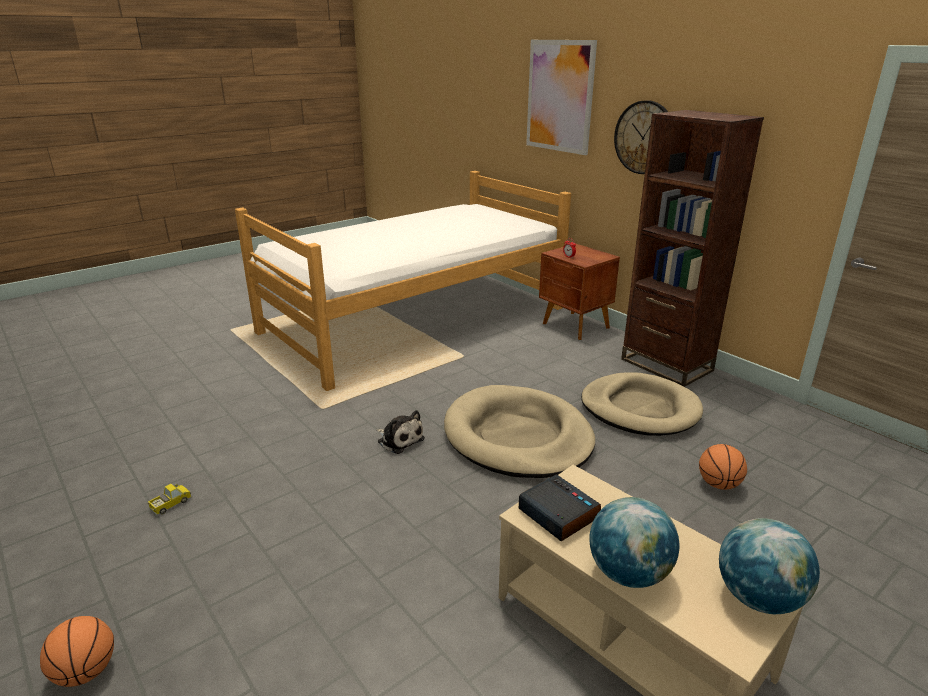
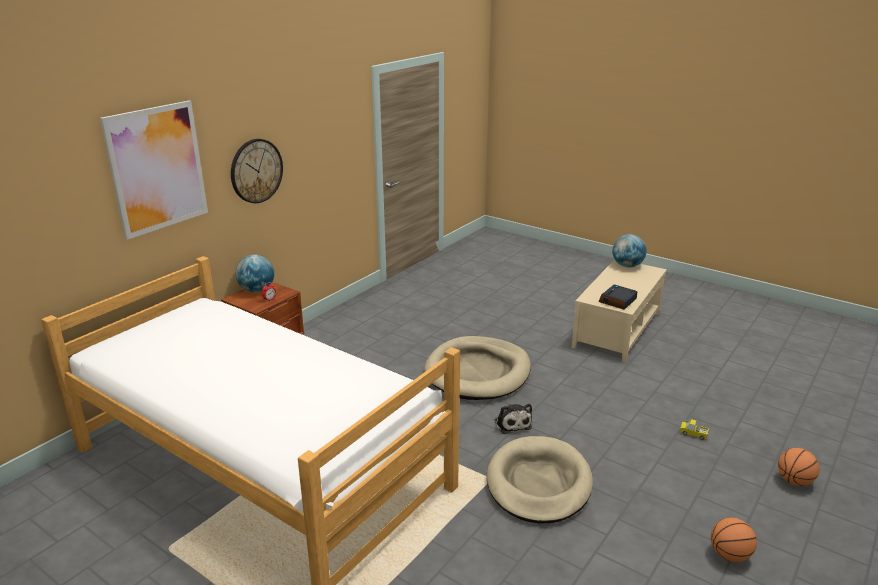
camera: 105 degrees left, 0 degrees up
toy truck [148,484,192,515] -> toy truck moved to [679,419,709,440]
plush toy [377,410,425,454] -> plush toy turned 135 degrees clockwise [495,404,532,434]
beige dog bed [581,372,703,436] -> beige dog bed moved to [487,436,593,524]
globe [589,497,680,588] -> globe moved to [235,254,274,292]
brown bookcase [621,110,764,387] -> none
basketball [699,444,747,490] -> basketball moved to [711,517,757,563]

